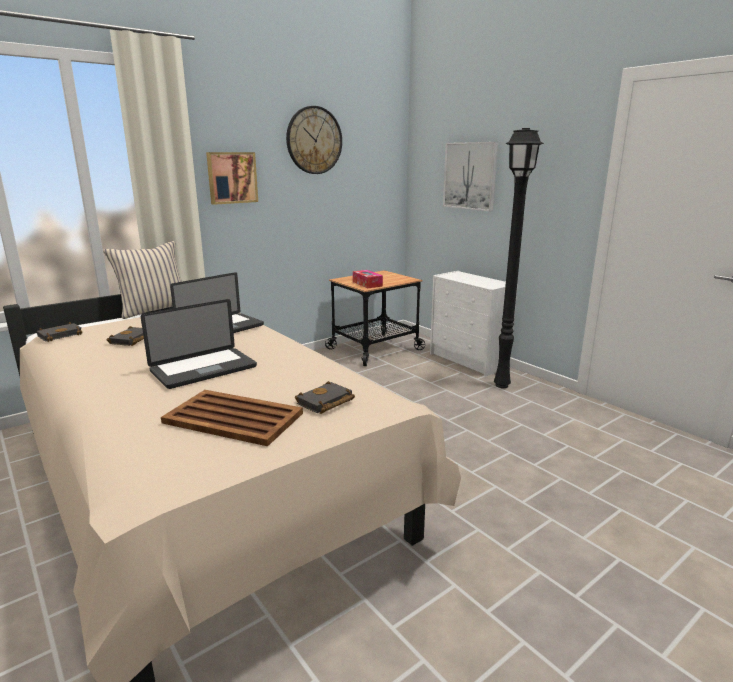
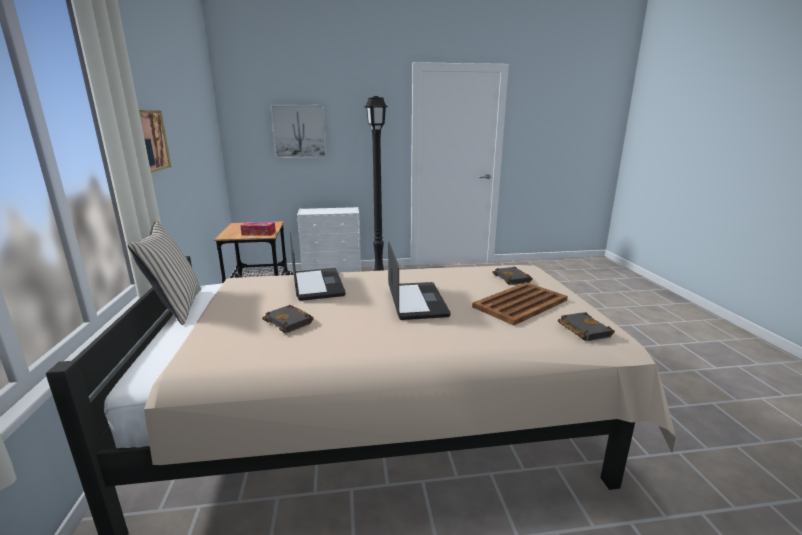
camera: 60 degrees left, 0 degrees up
black book [37,322,82,342] -> black book moved to [558,312,615,341]
wall clock [286,106,342,174] -> none

